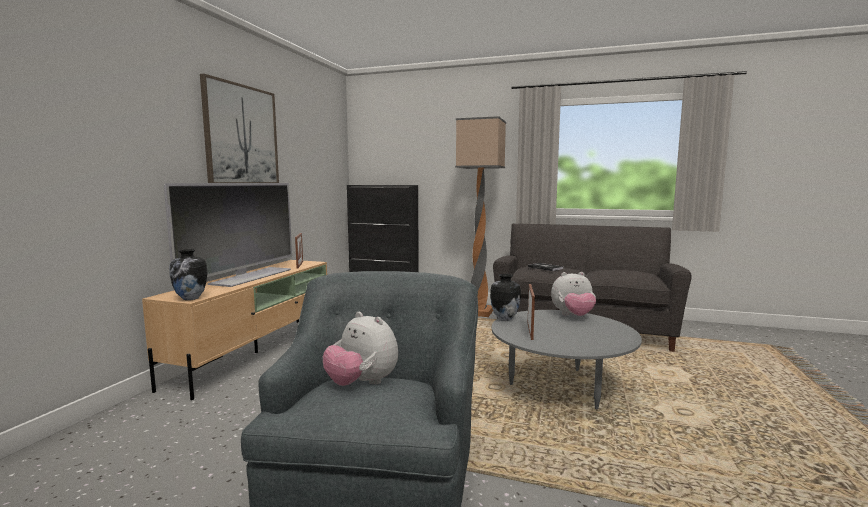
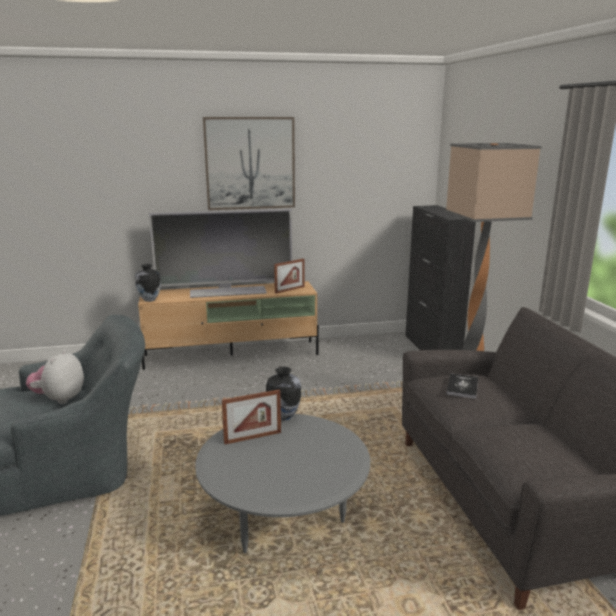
camera: 60 degrees right, 10 degrees up
plush toy [551,272,596,316] -> none

